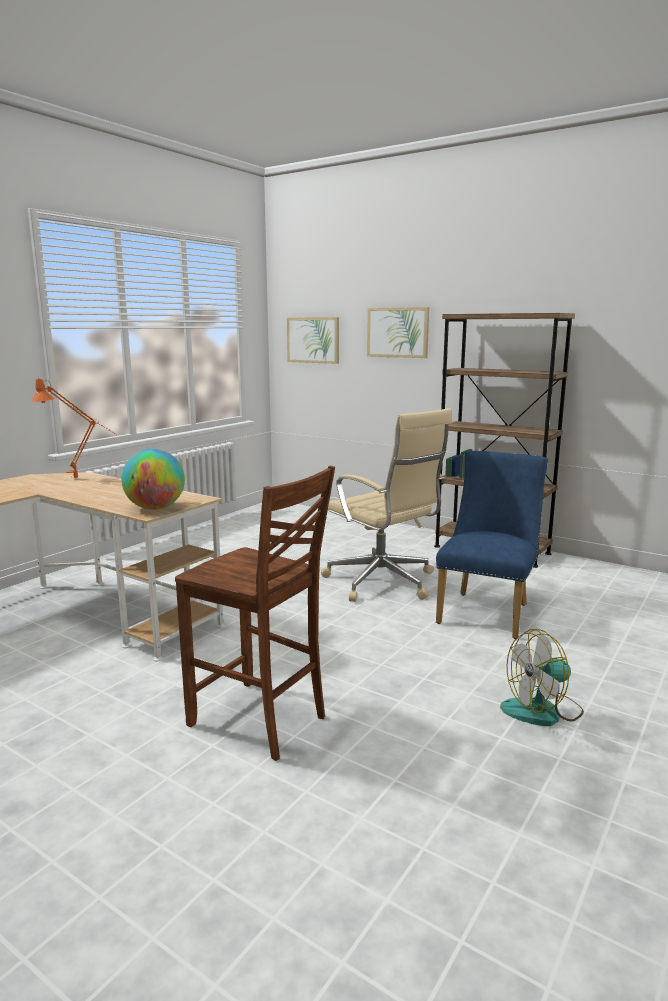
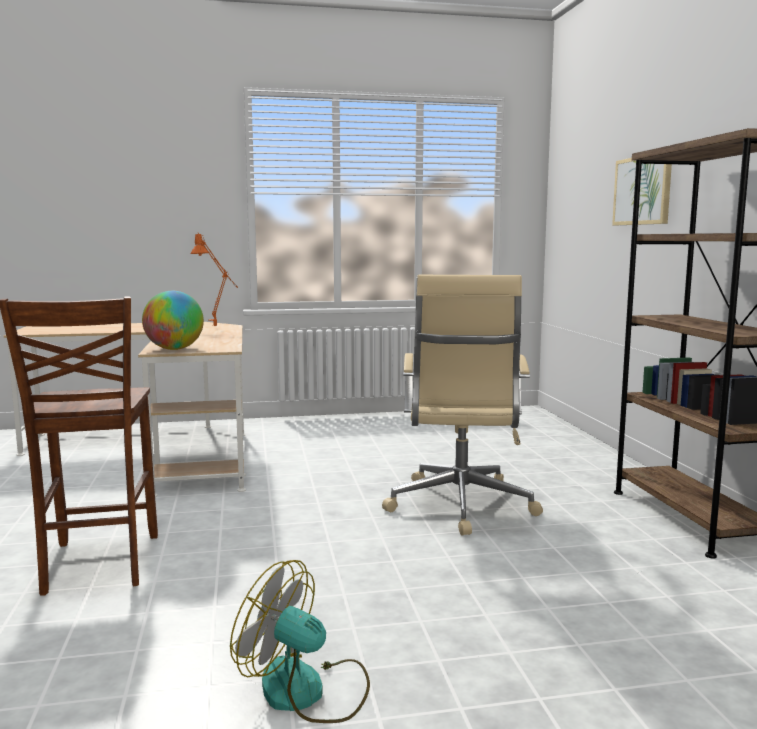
camera: 45 degrees right, 5 degrees down
picture [287,317,339,364] -> none
blue chair [436,451,548,639] -> none

